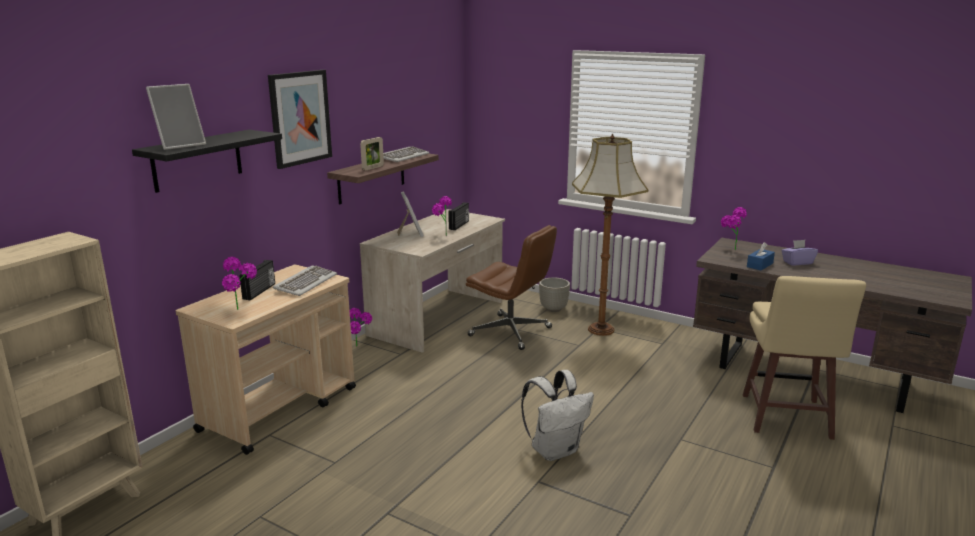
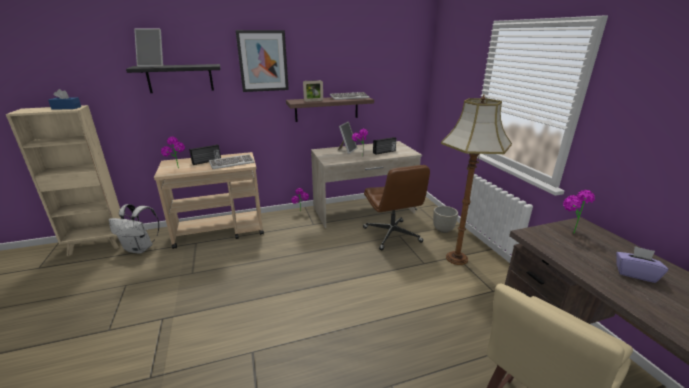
camera: 40 degrees right, 5 degrees up
white backpack [521,370,594,461] -> white backpack moved to [109,204,159,254]
blue tissue box [747,242,775,270] -> blue tissue box moved to [48,89,81,110]

